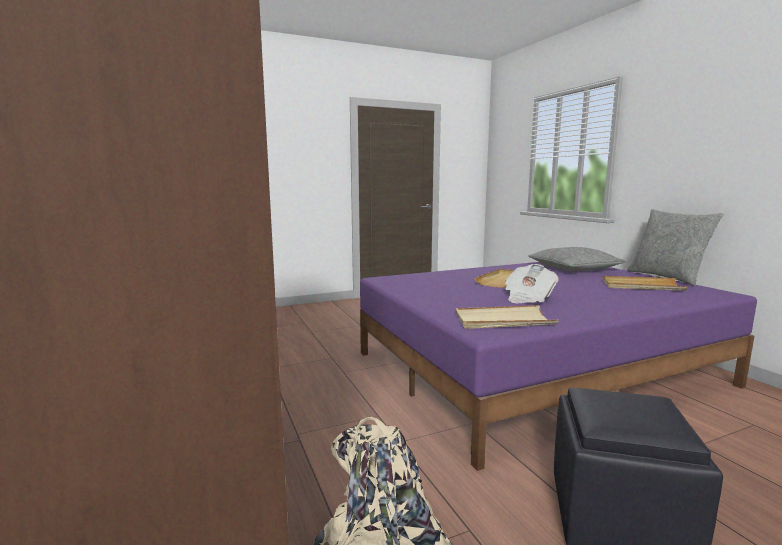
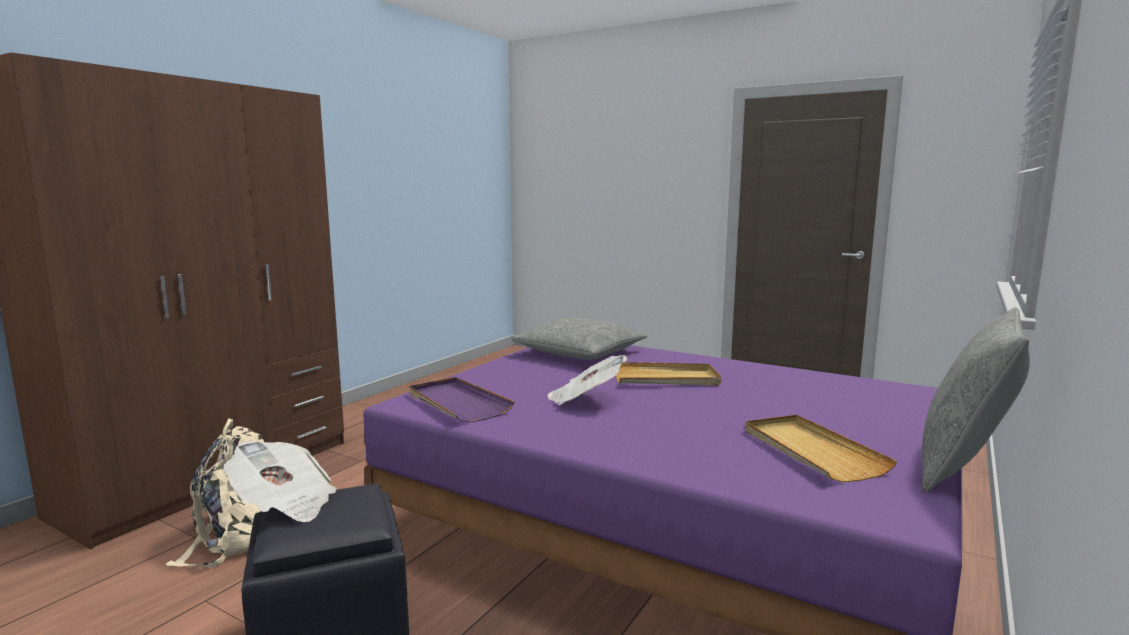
camera: 55 degrees right, 0 degrees up
beige tray [455,305,559,329] -> purple tray [409,377,515,423]
grey pillow [528,247,626,271] -> grey pillow moved to [511,318,648,360]
none -> newspaper [224,441,337,522]

